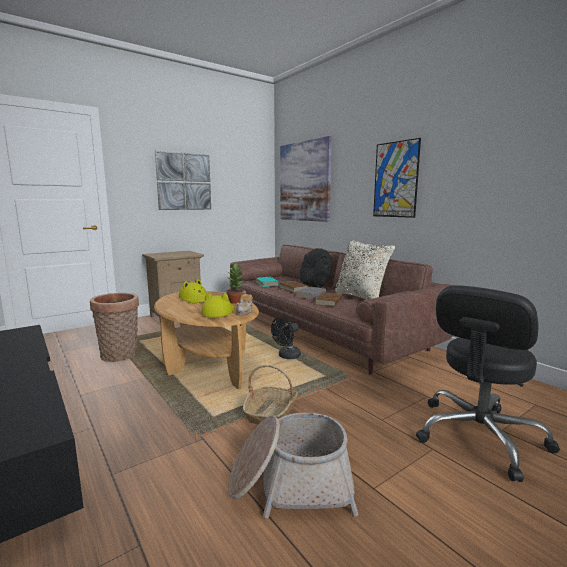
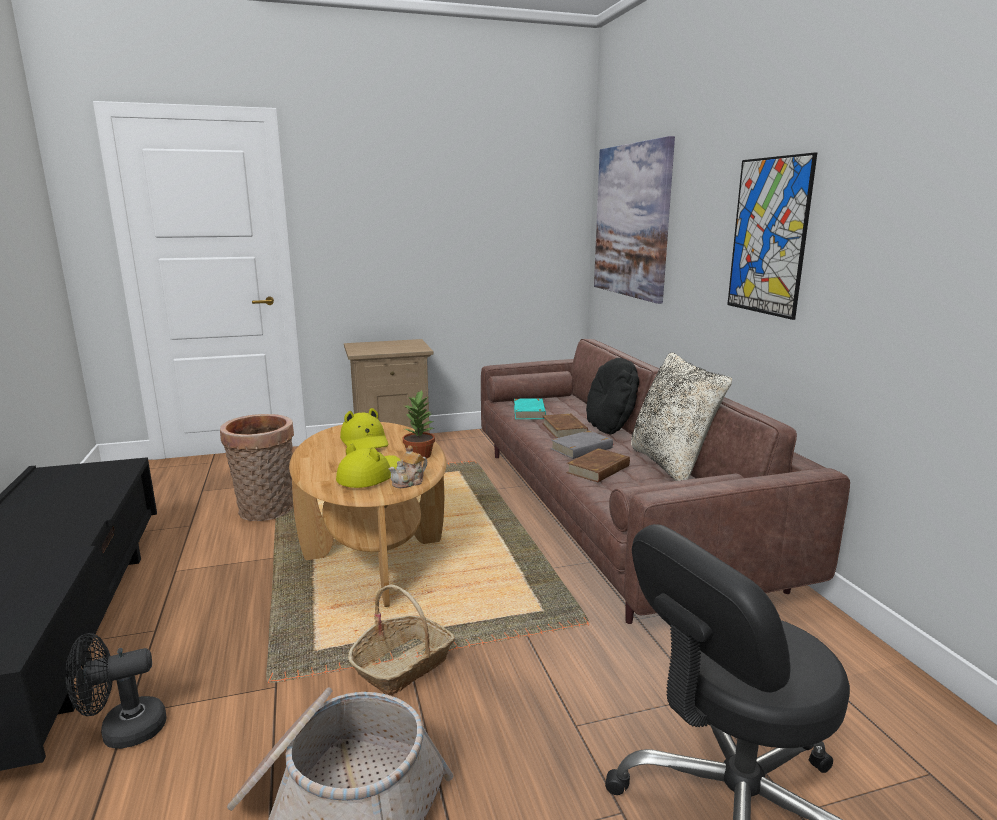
camera: 20 degrees right, 5 degrees up
picture [155,151,211,210] -> none
black fan [271,317,301,359] -> black fan moved to [65,633,167,749]

